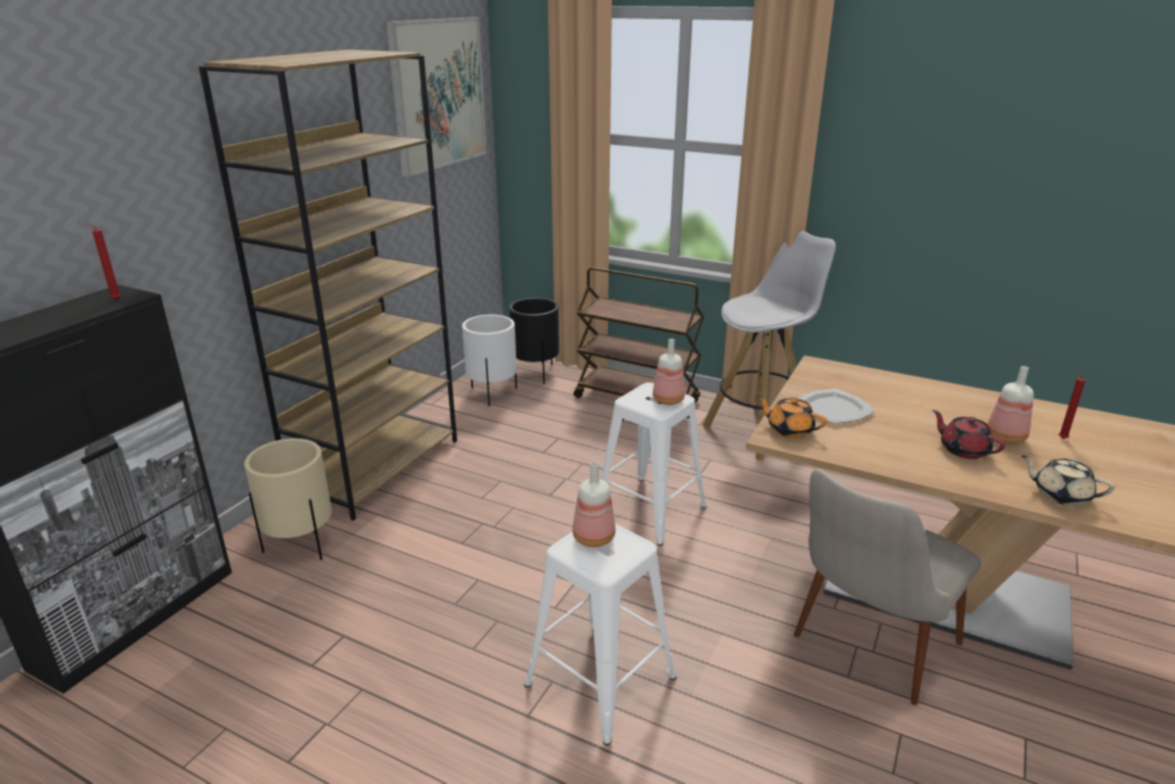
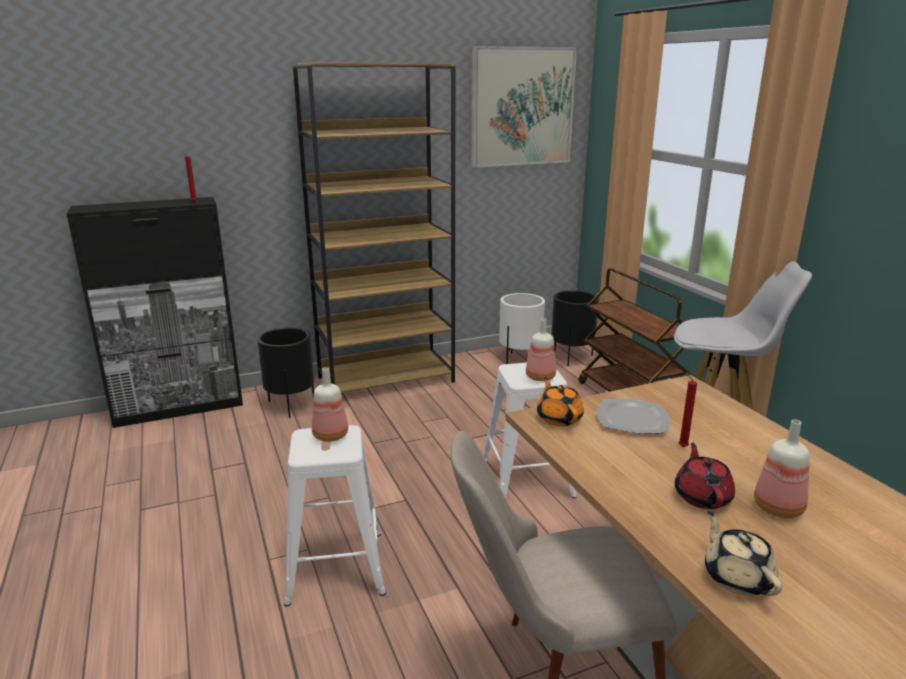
camera: 40 degrees right, 5 degrees down
beige planter [244,438,332,560] -> black planter [257,327,314,418]
red candle [1059,372,1086,439] -> red candle moved to [679,372,697,447]

